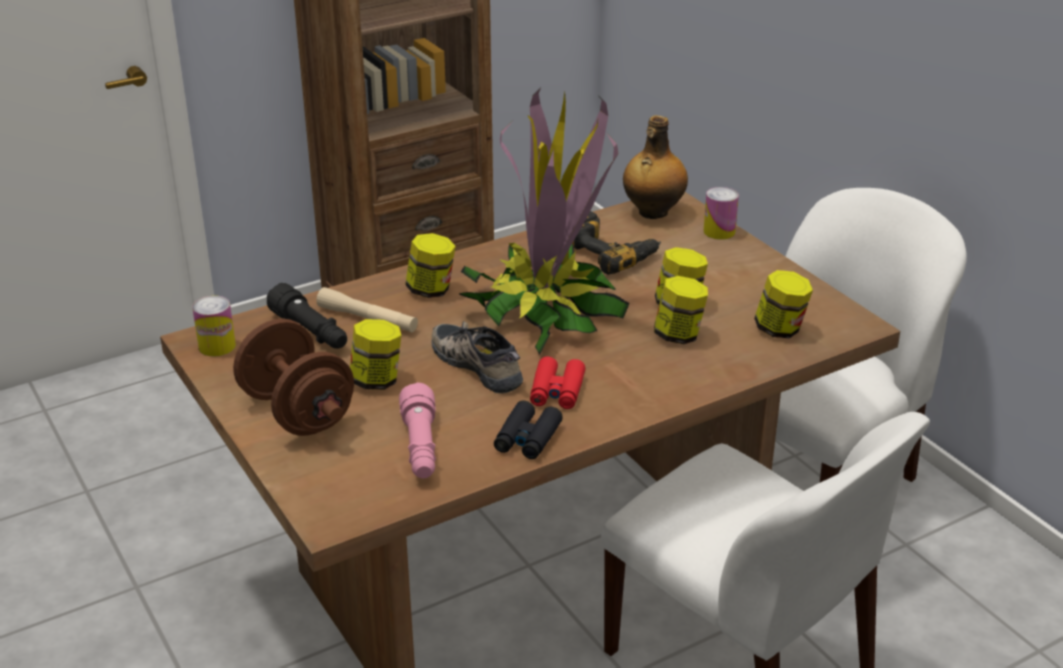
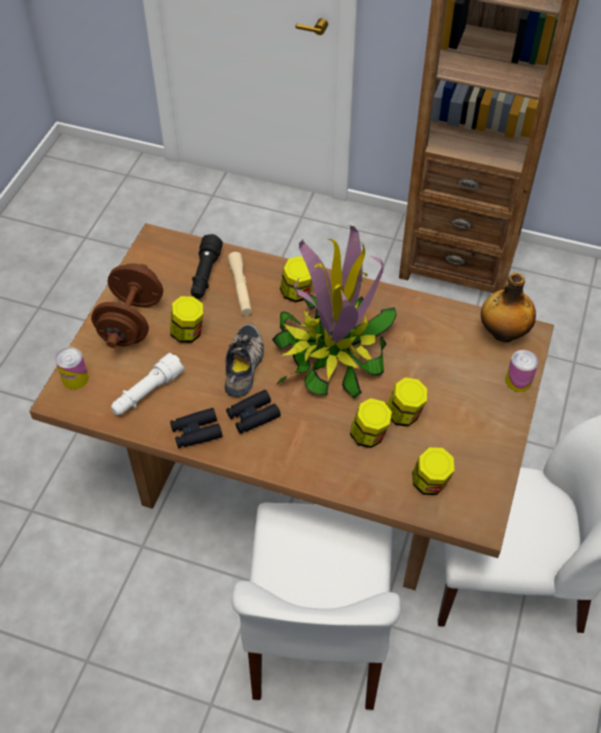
camera: 50 degrees right, 20 degrees up
can [192,296,236,357] -> can moved to [55,347,89,390]
pink flashlight [399,383,436,478] -> white flashlight [111,353,184,415]
red binoculars [530,356,586,409] -> black binoculars [226,390,281,434]
power drill [572,211,661,275] -> none

